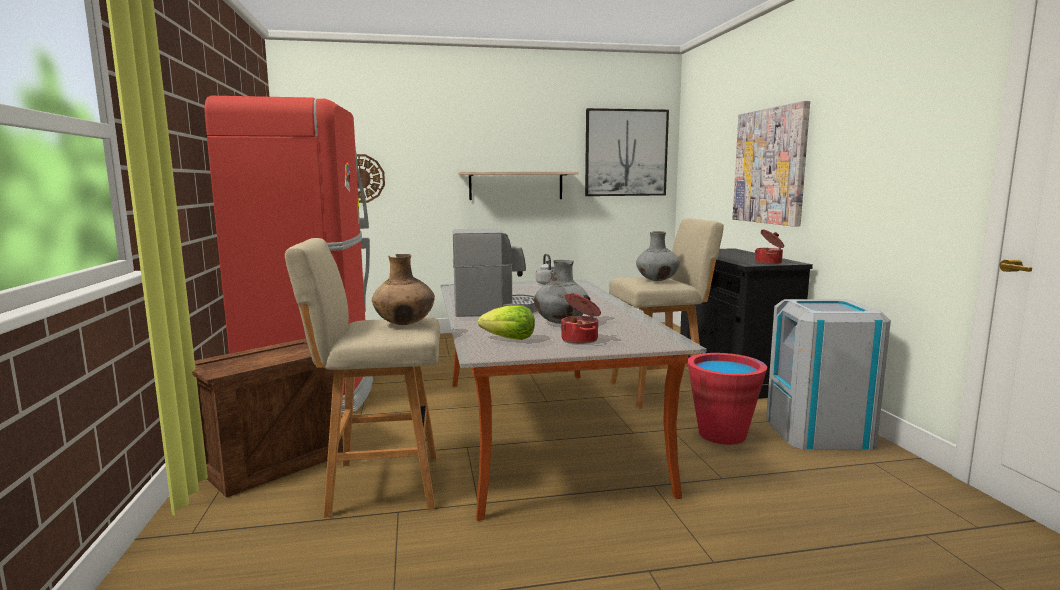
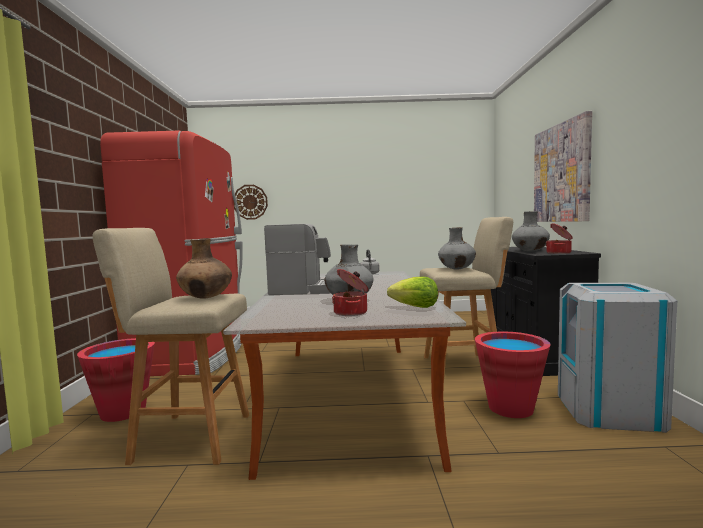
camera: 10 degrees right, 5 degrees down
crate [192,338,343,497] -> red bucket [77,338,155,422]
shelf [458,171,579,200] -> none
lettuce [478,305,535,340] -> lettuce moved to [387,277,438,308]
picture [585,108,669,196] -> none
none -> grey vase [512,211,550,252]

